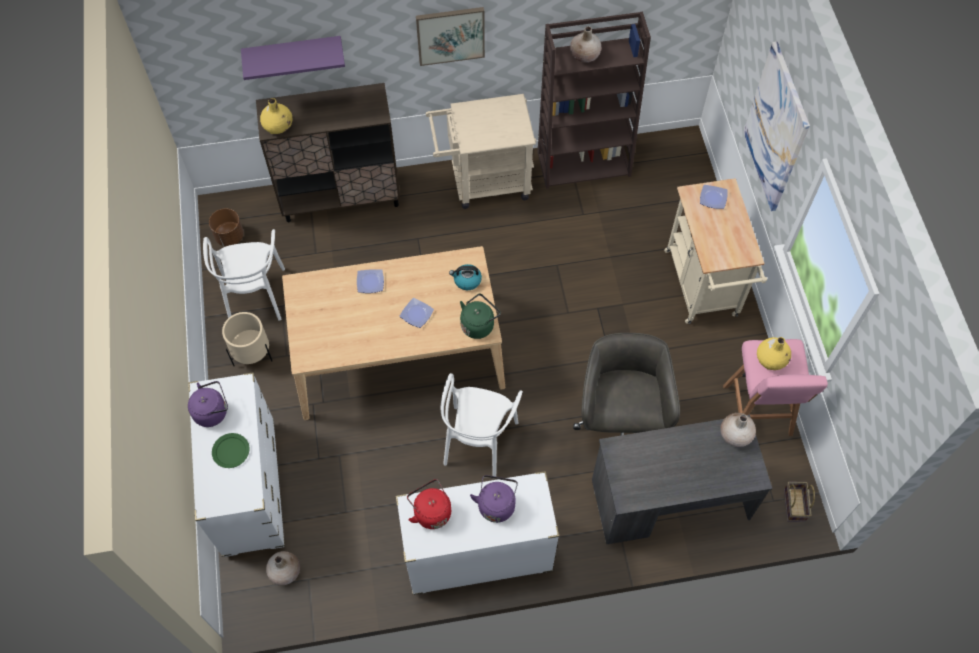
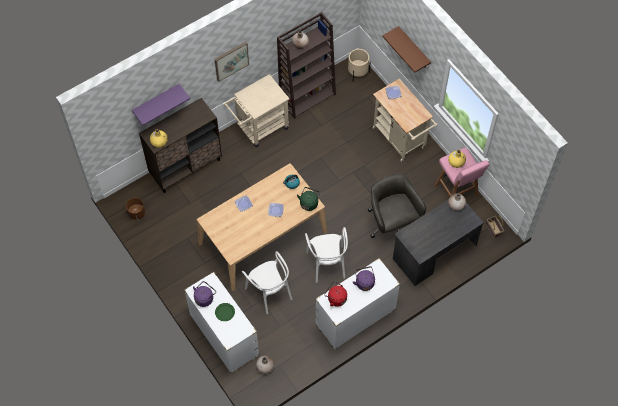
camera: 25 degrees left, 0 degrees up
white chair [203,229,285,321] -> white chair moved to [242,251,292,314]
beige planter [222,312,272,366] -> beige planter moved to [348,49,371,80]
picture [743,41,810,211] -> brown shelf [382,26,431,73]

